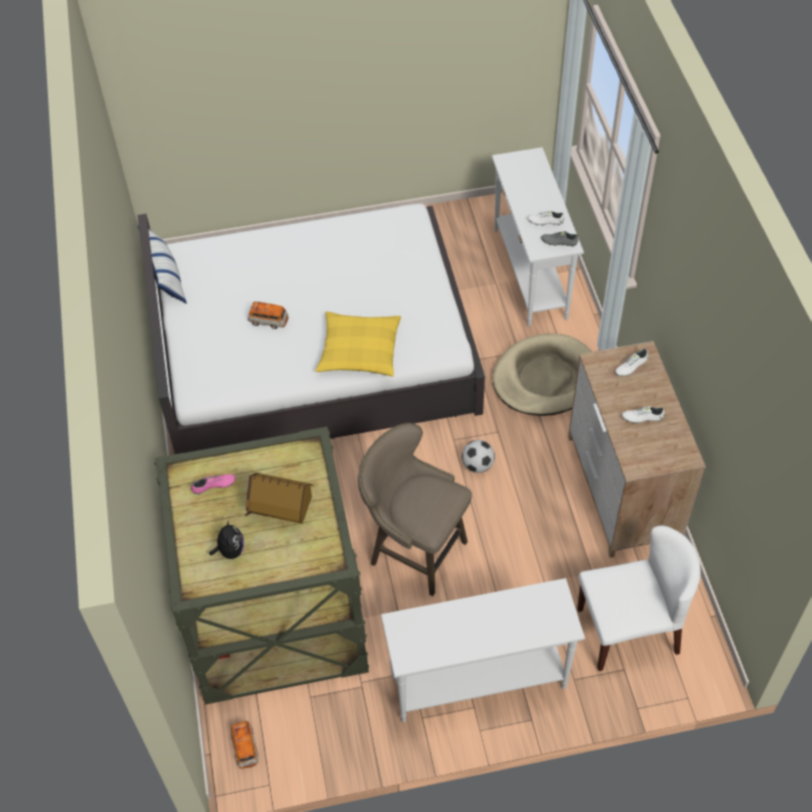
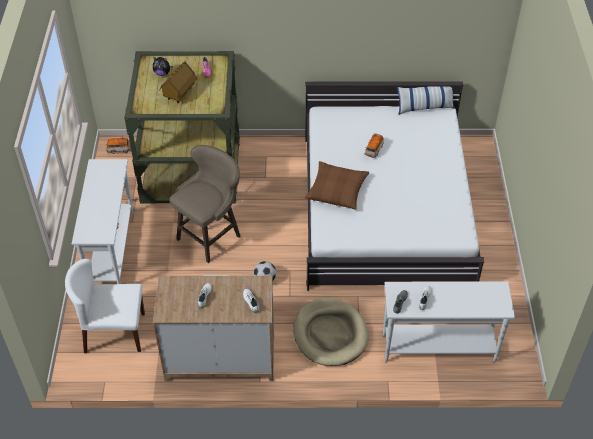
camera: 100 degrees right, 5 degrees down
yellow pillow [316,311,401,377] -> brown pillow [305,161,369,210]
white chair [577,525,700,671] -> white chair turned 90 degrees clockwise [65,259,145,353]

